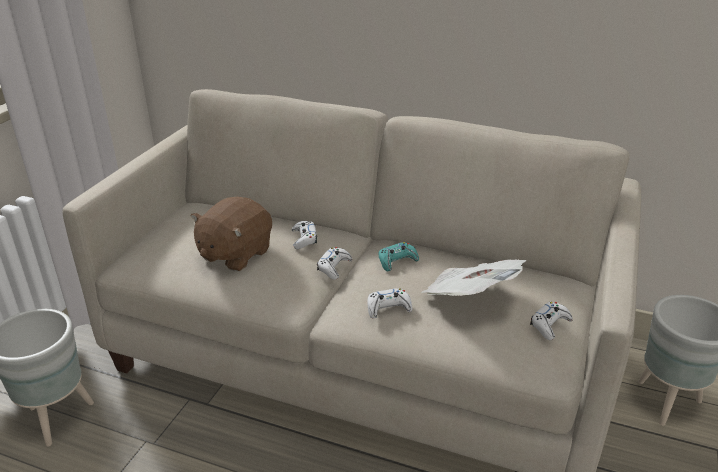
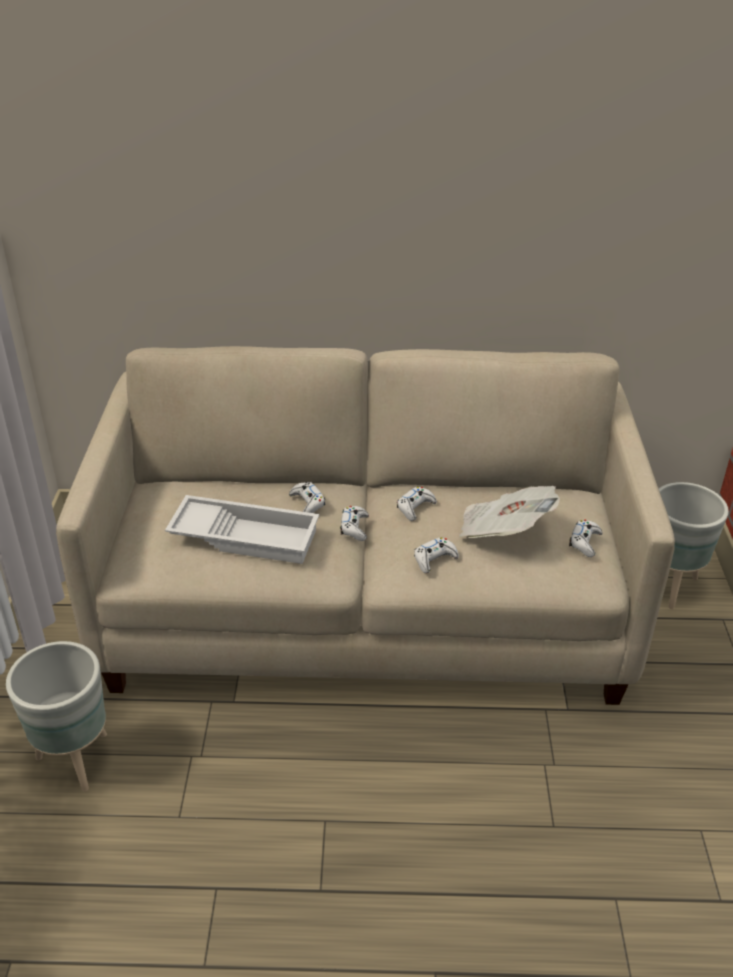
camera: 20 degrees left, 5 degrees up
brown plush toy [190,197,272,272] -> white tray [165,495,319,564]
turquoise game controller [379,242,419,271] -> white game controller [397,487,437,521]

